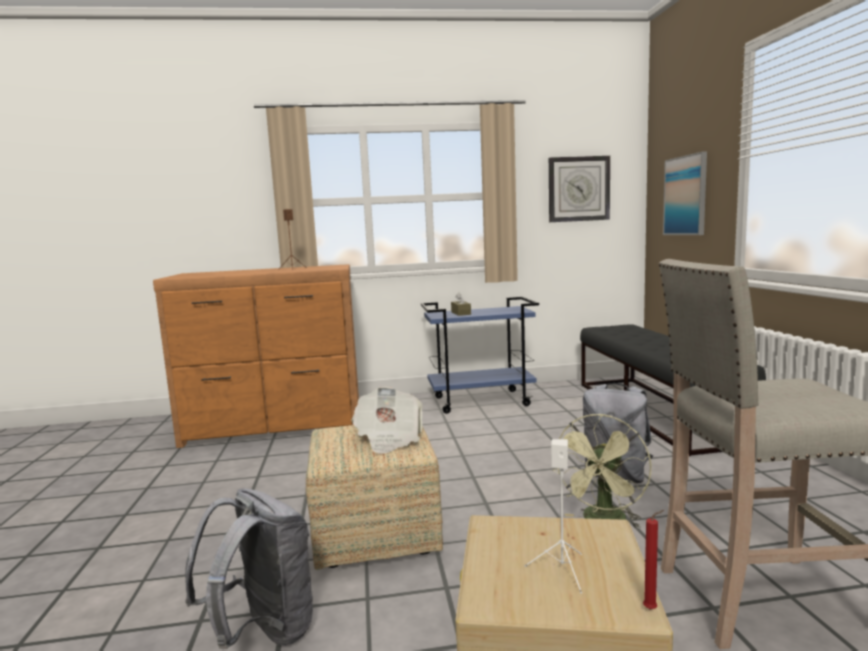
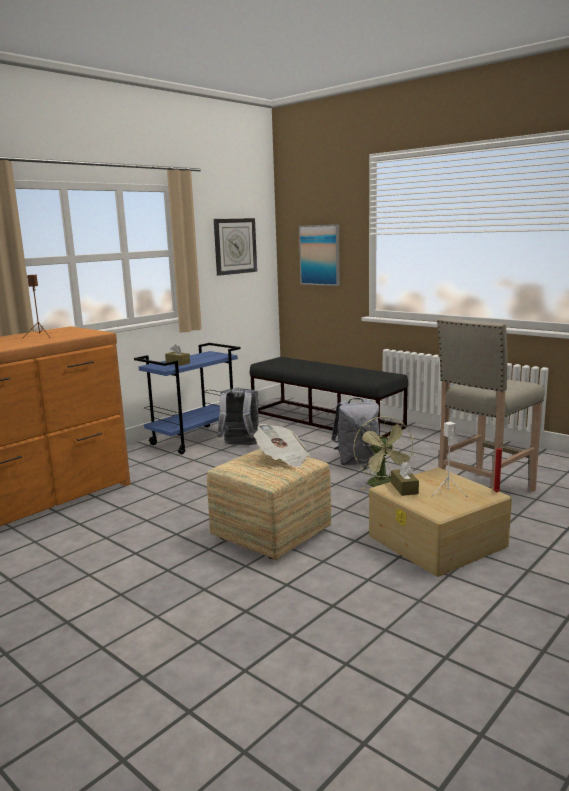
camera: 40 degrees left, 5 degrees up
grey backpack [185,488,313,649] -> grey backpack moved to [217,388,259,445]
none -> brown tissue box [391,462,419,496]

